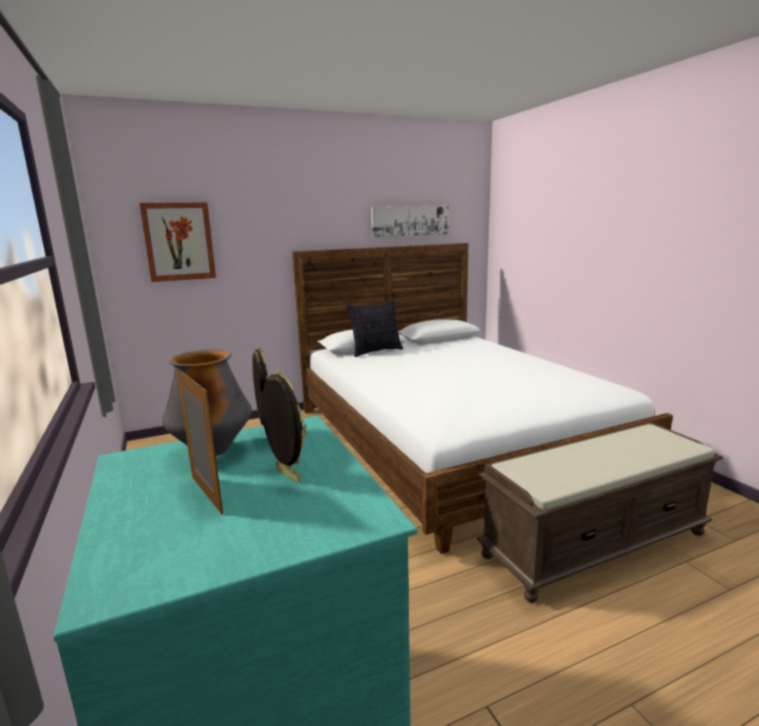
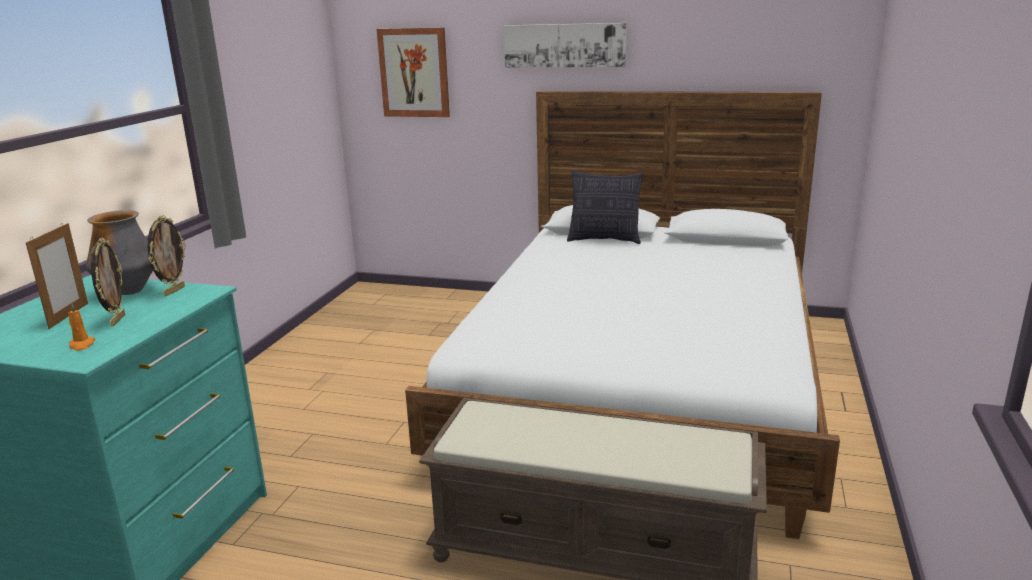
camera: 40 degrees right, 5 degrees up
picture [371,205,449,237] -> picture moved to [504,23,627,68]
none -> orange candle [68,302,95,351]

